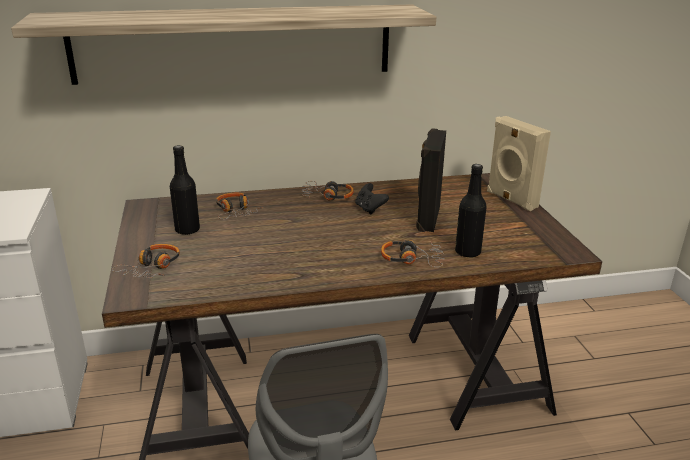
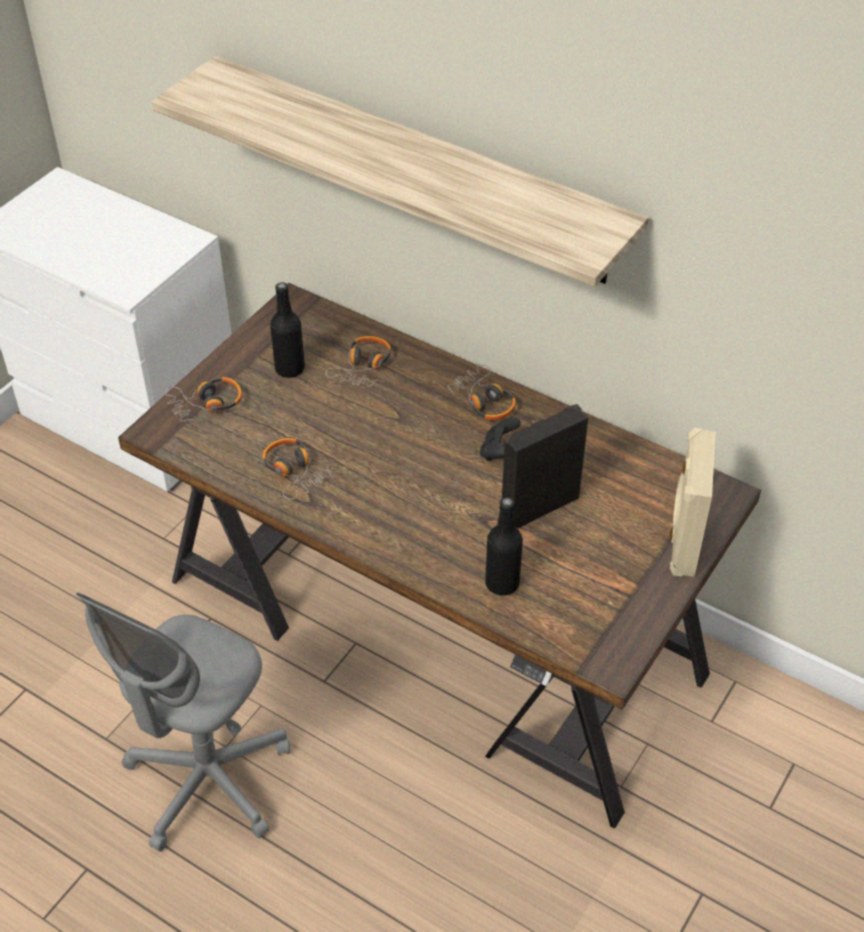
camera: 45 degrees right, 20 degrees up
headphones [381,240,445,268] -> headphones moved to [262,438,334,499]

